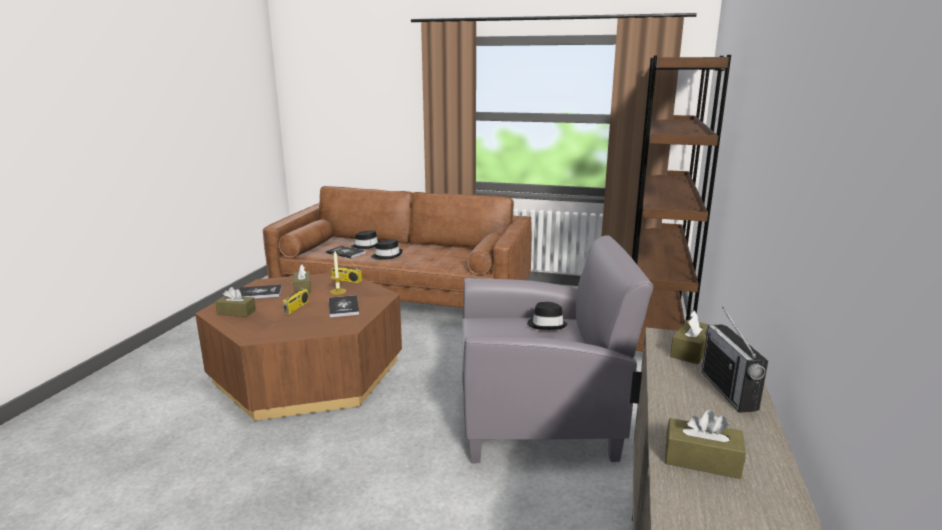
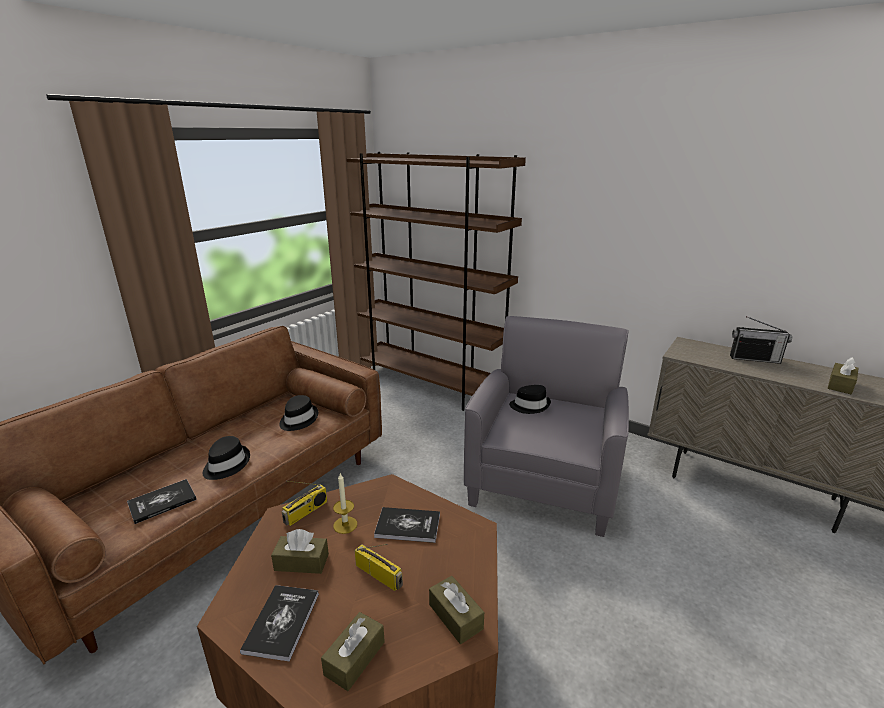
camera: 70 degrees left, 5 degrees up
black hat [351,230,381,250] -> black hat moved to [279,395,318,431]
brown tissue box [670,310,709,364] -> brown tissue box moved to [429,576,484,644]

